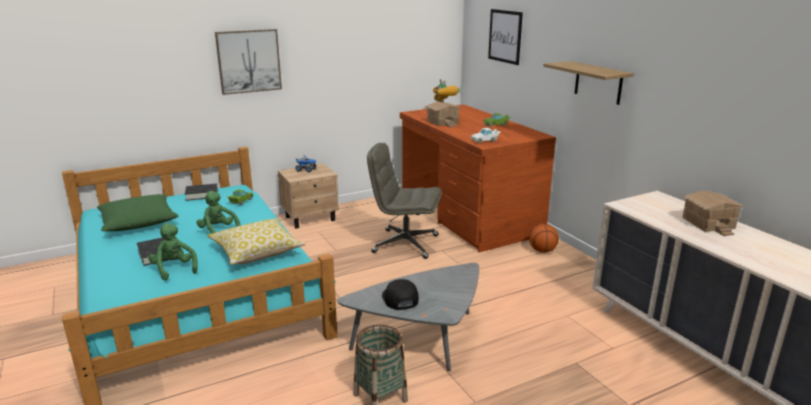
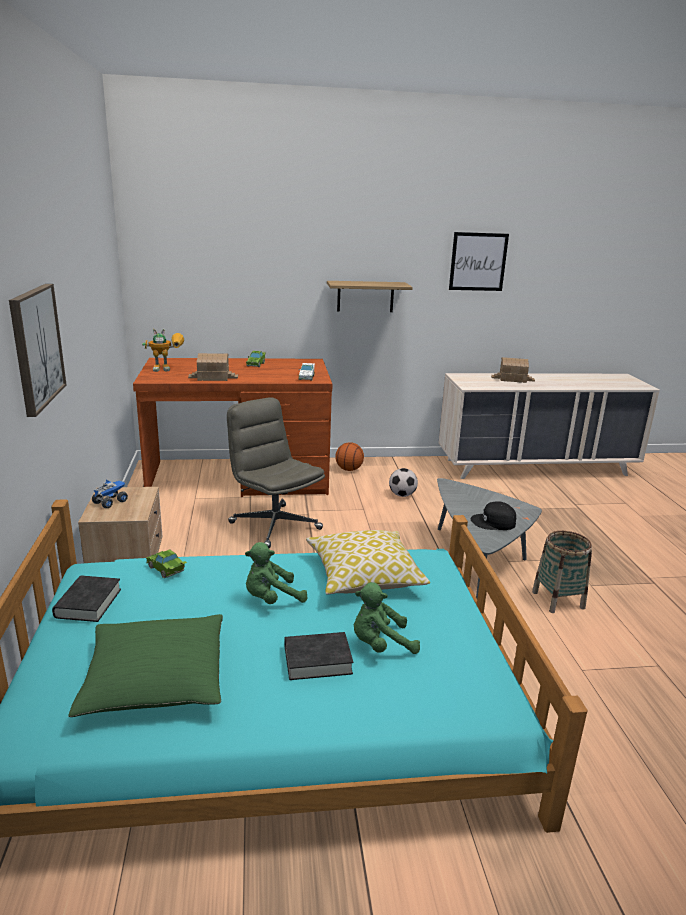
camera: 70 degrees left, 0 degrees up
grey office chair [367,143,442,259] -> grey office chair turned 105 degrees clockwise [227,397,325,548]
picture [488,9,523,65] -> picture moved to [449,232,509,291]
none -> football [389,468,418,497]

